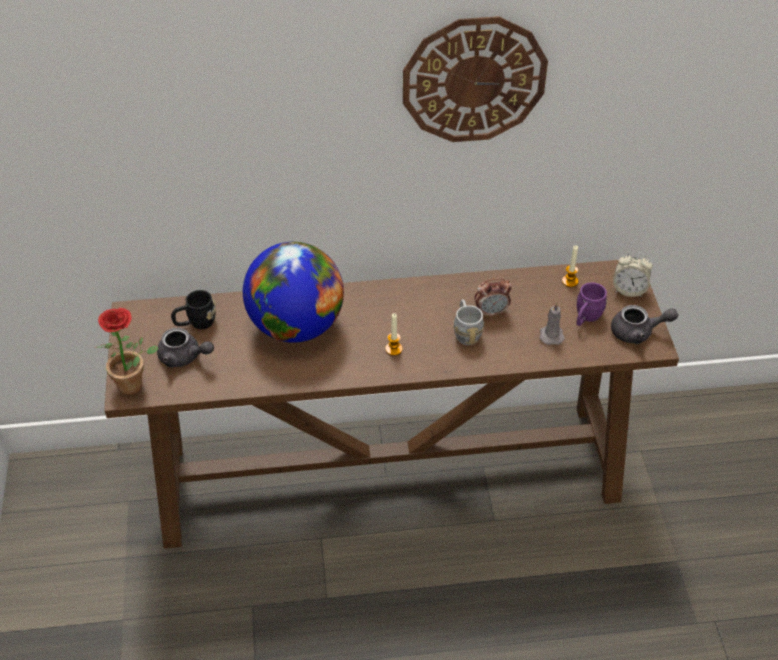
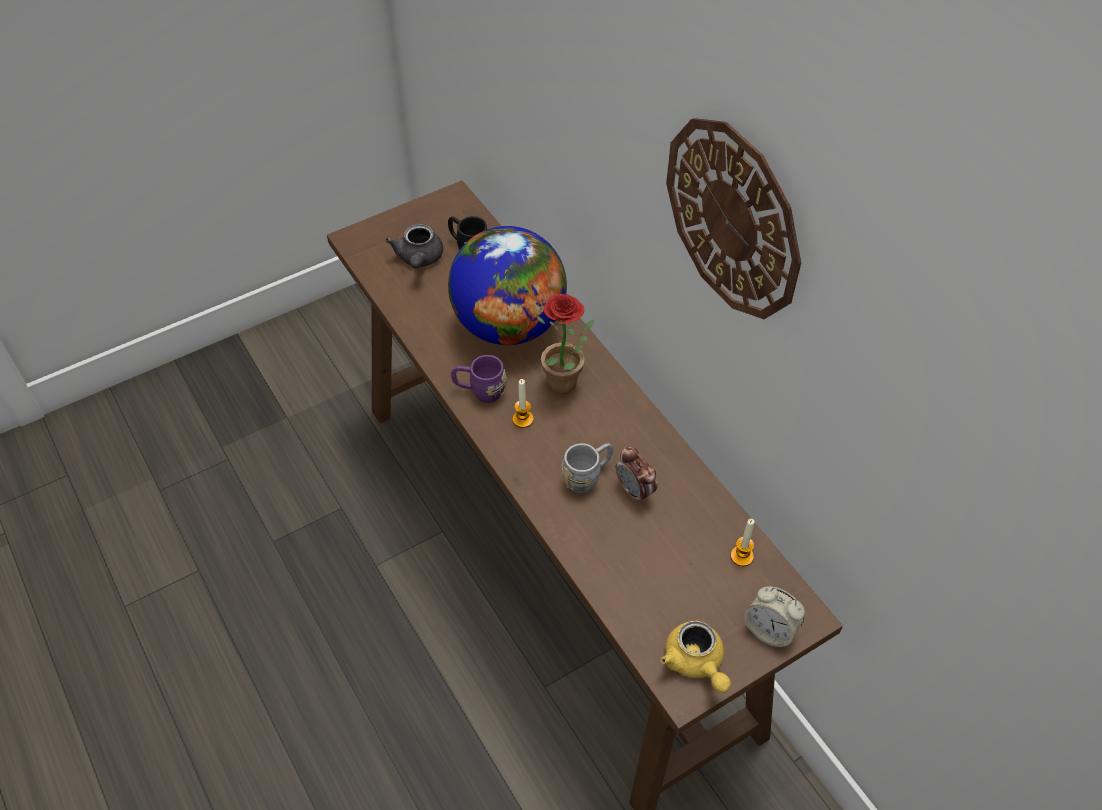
camera: 65 degrees right, 5 degrees up
potted plant [96,308,159,395] -> potted plant moved to [536,294,594,394]
grey candle [540,302,565,345] -> none
purple mug [577,282,607,326] -> purple mug moved to [451,355,507,403]
grey teapot [611,305,678,344] -> yellow teapot [661,620,731,693]
alarm clock [613,252,653,297] -> alarm clock turned 45 degrees counterclockwise [744,586,805,647]

